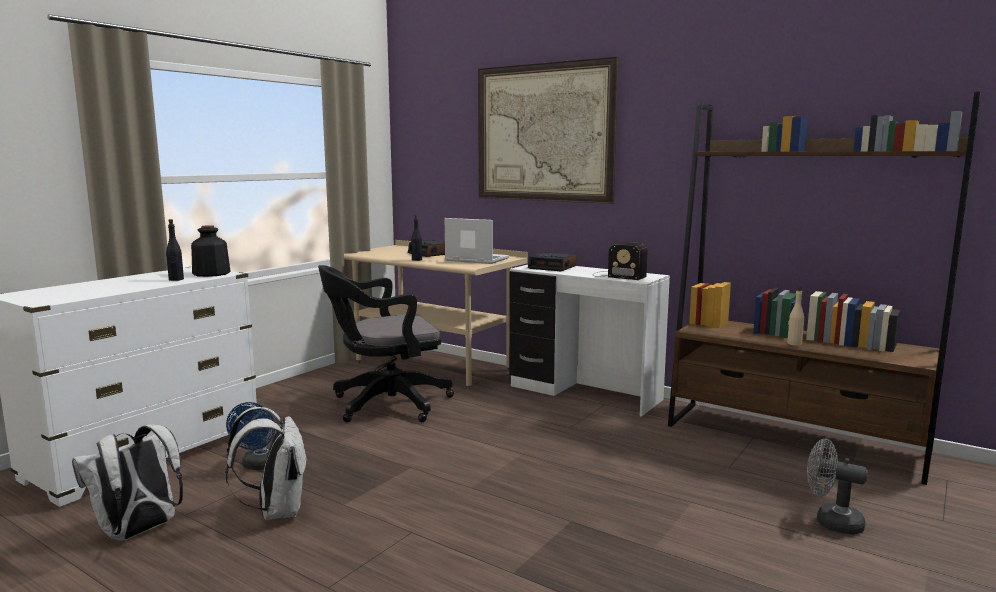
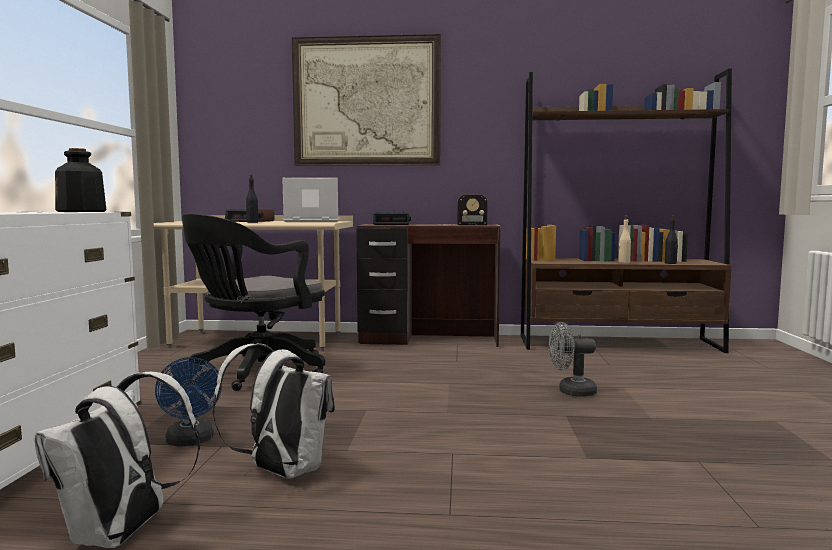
camera: 30 degrees left, 5 degrees down
black bottle [166,219,184,281] -> black bottle moved to [665,215,678,264]
white desk [509,265,670,417] -> brown desk [356,224,501,347]
grey fan [807,439,868,535] -> grey fan moved to [549,322,597,396]

